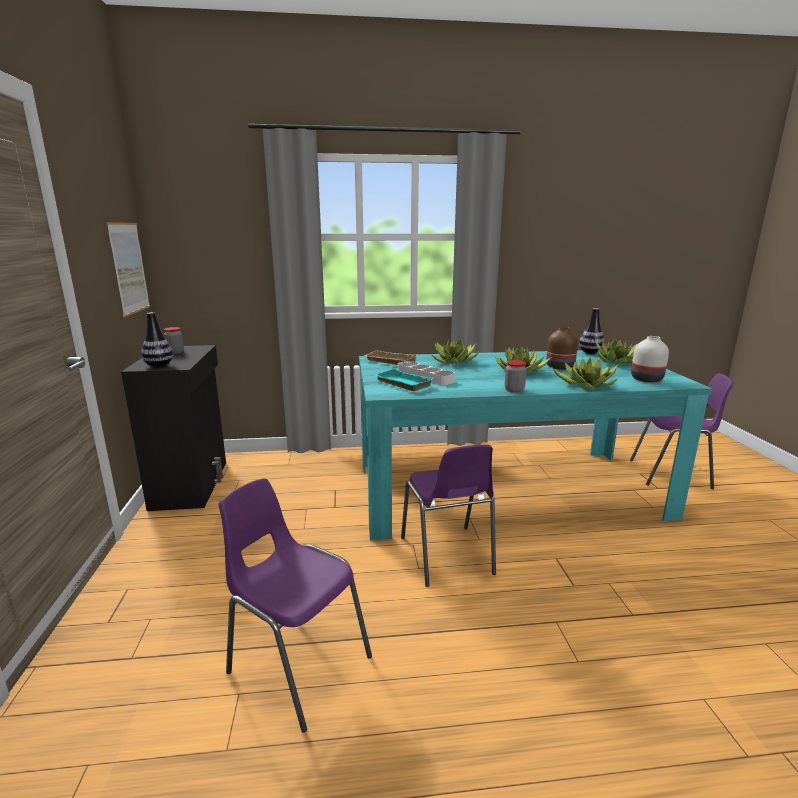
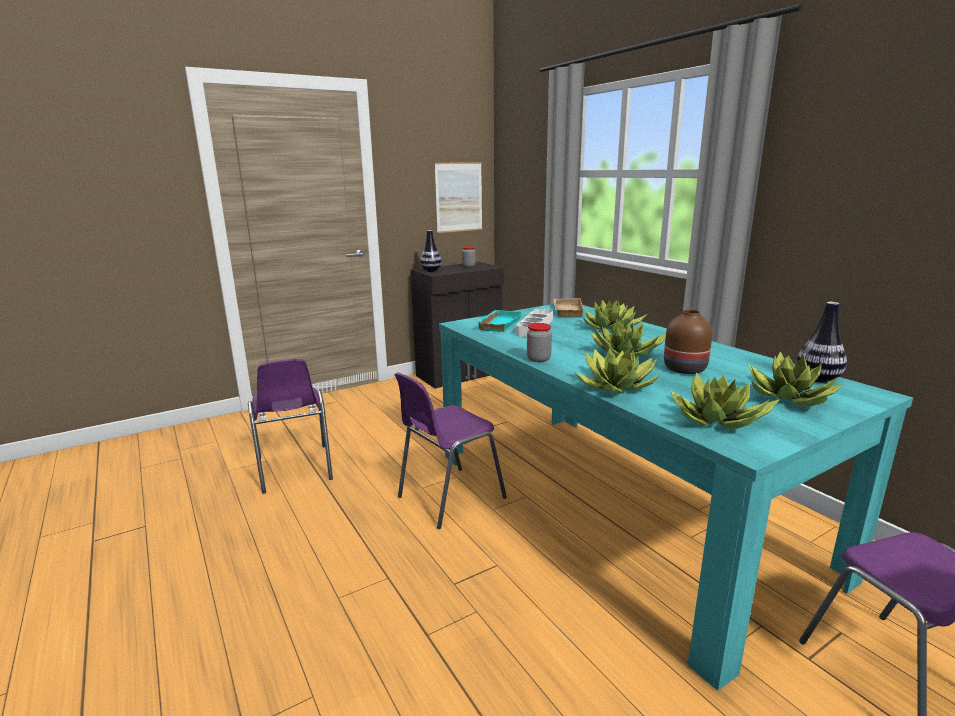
camera: 65 degrees right, 0 degrees up
purple chair [219,478,372,733] -> purple chair turned 150 degrees clockwise [248,359,333,494]
white vase [631,336,669,382] -> potted plant [670,373,780,429]

